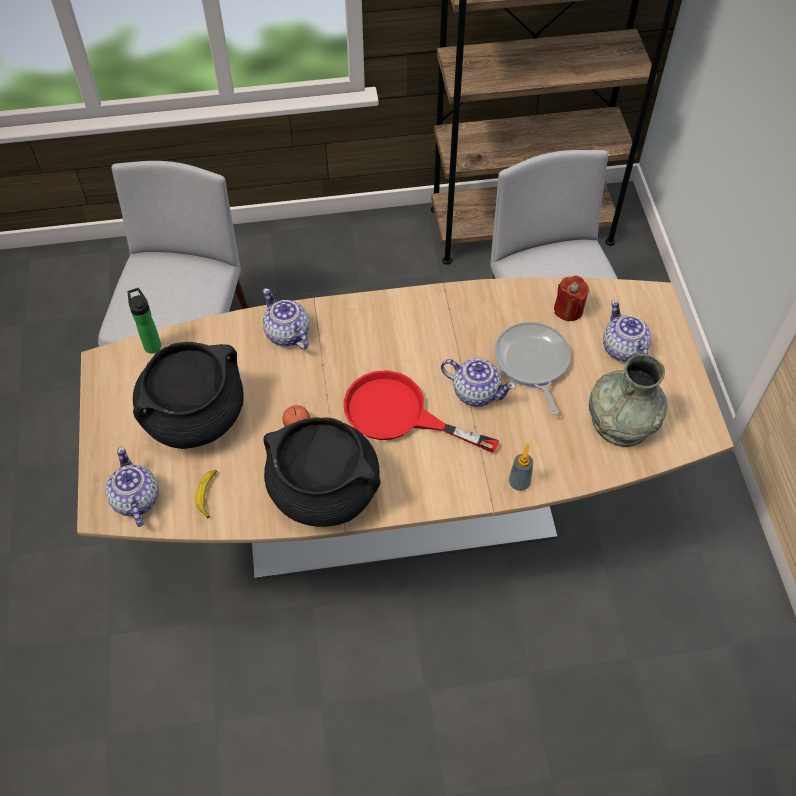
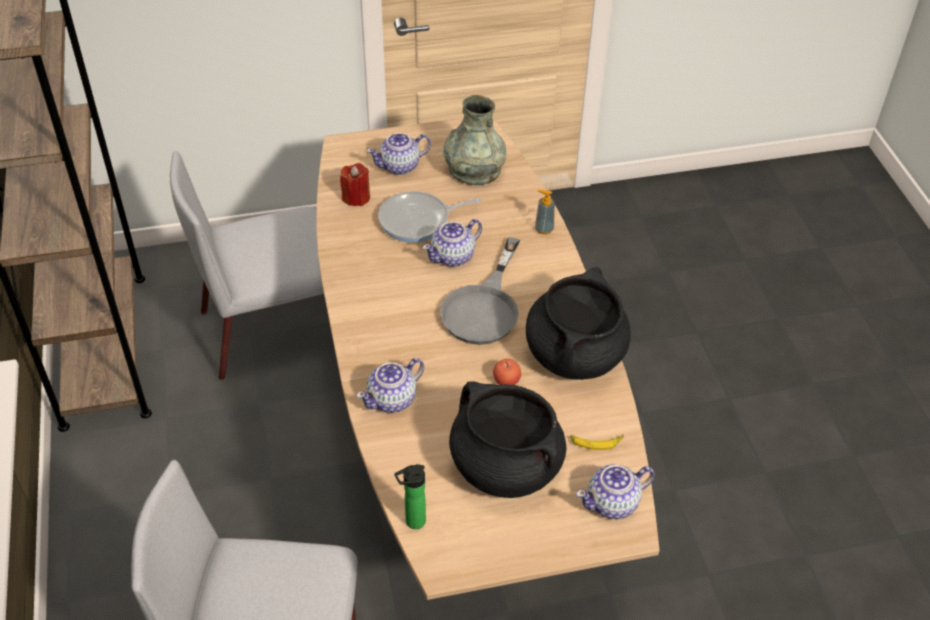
camera: 95 degrees left, 10 degrees down
red frying pan [344,370,499,453] -> grey frying pan [440,237,520,345]
teapot [441,358,516,407] -> teapot turned 150 degrees counterclockwise [423,219,482,267]

